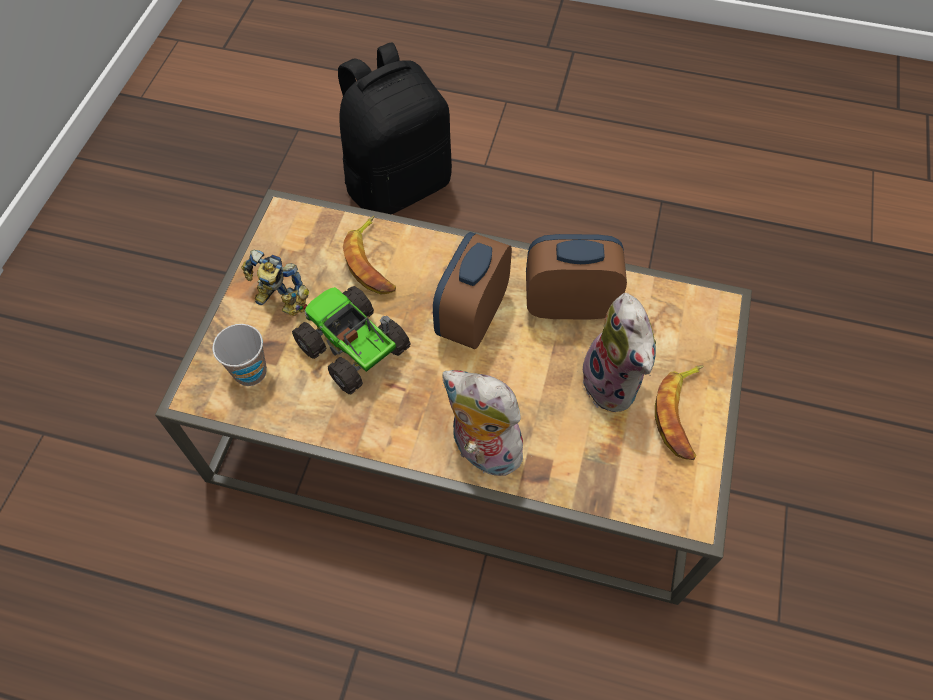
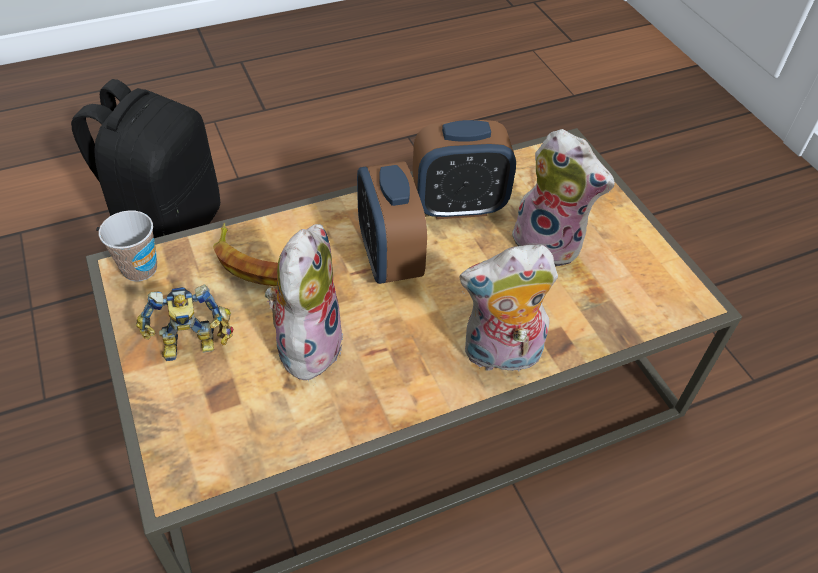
camera: 40 degrees left, 10 degrees down
cup [212,324,267,386] -> cup moved to [99,210,157,281]
toy truck [292,286,410,394] -> plush toy [265,224,343,381]
alarm clock [526,234,627,320] -> alarm clock turned 150 degrees counterclockwise [412,120,516,219]
banana [655,365,704,460] -> none

